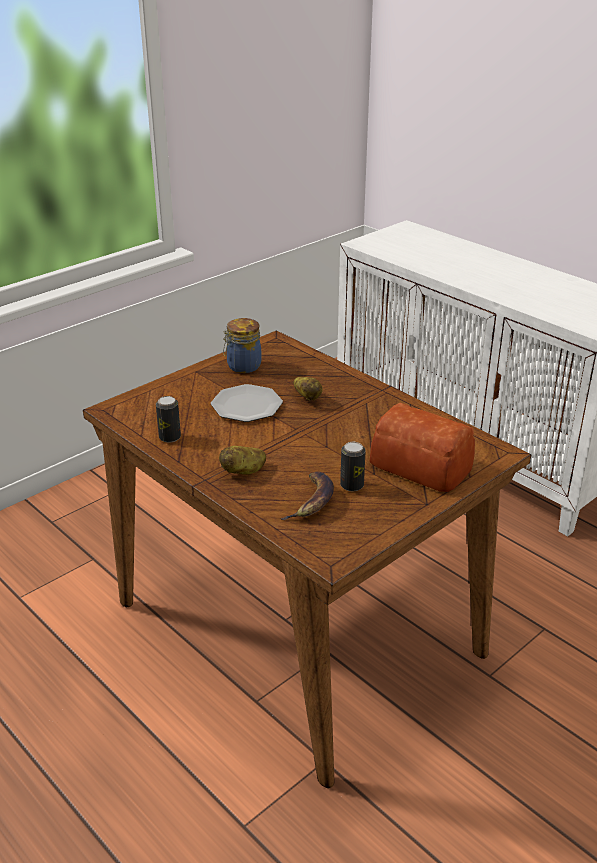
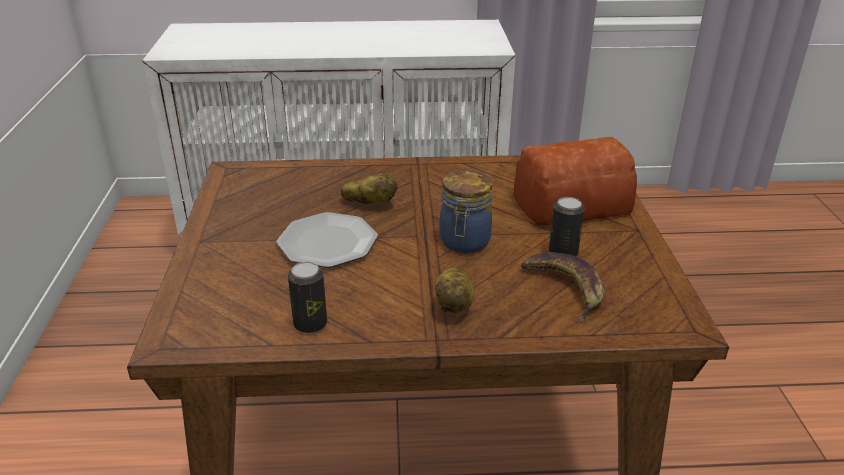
camera: 50 degrees left, 0 degrees up
jar [223,318,262,373] -> jar moved to [439,170,492,253]

